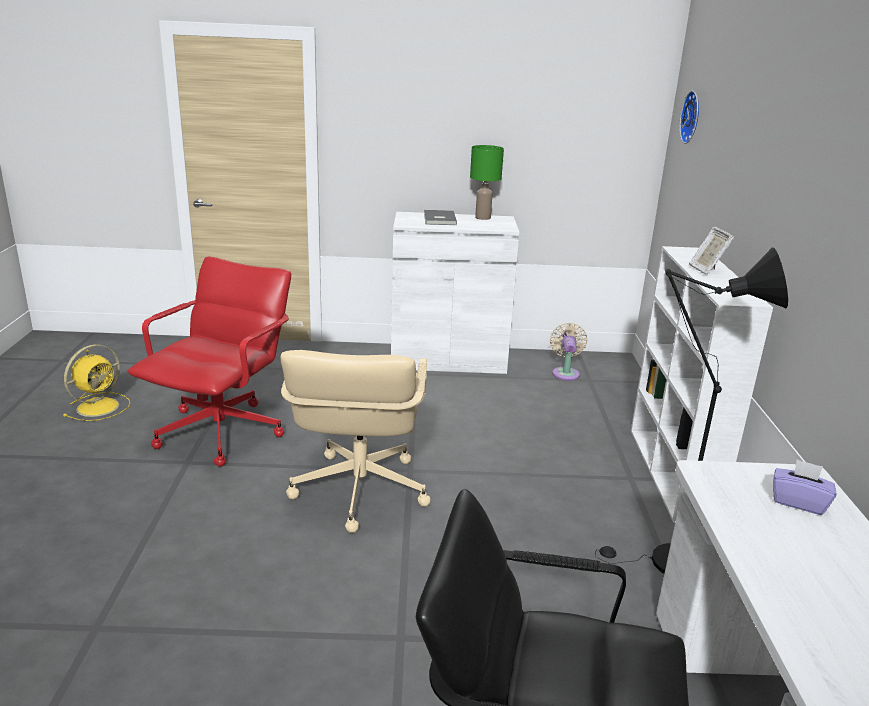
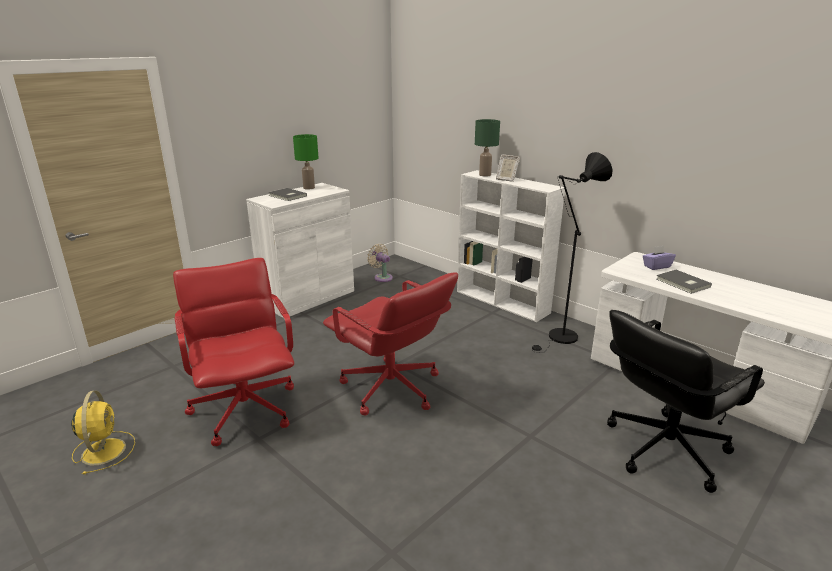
camera: 45 degrees left, 0 degrees up
beige office chair [280,350,430,533] -> red office chair [323,272,458,416]
wall clock [679,91,699,144] -> none
none -> green table lamp [475,119,500,177]
none -> grey book [657,270,712,294]

